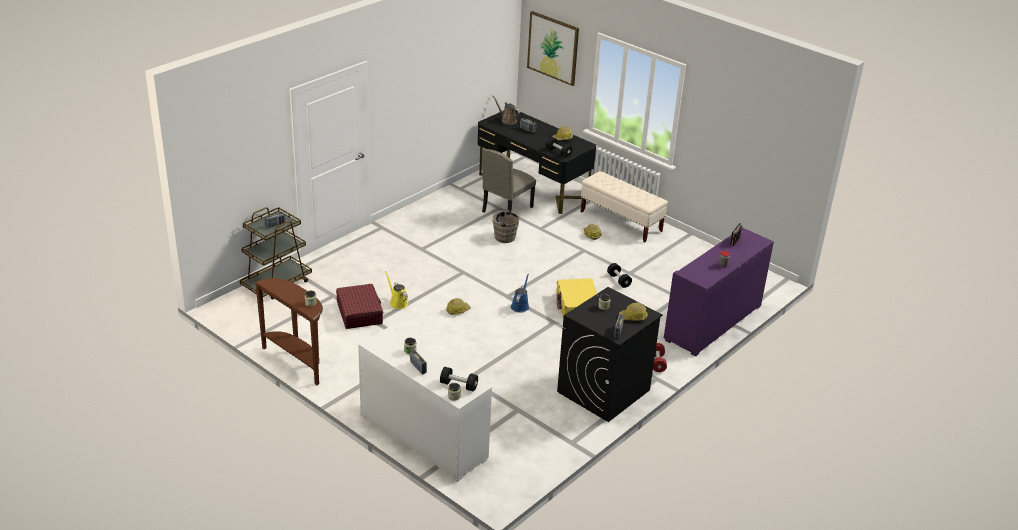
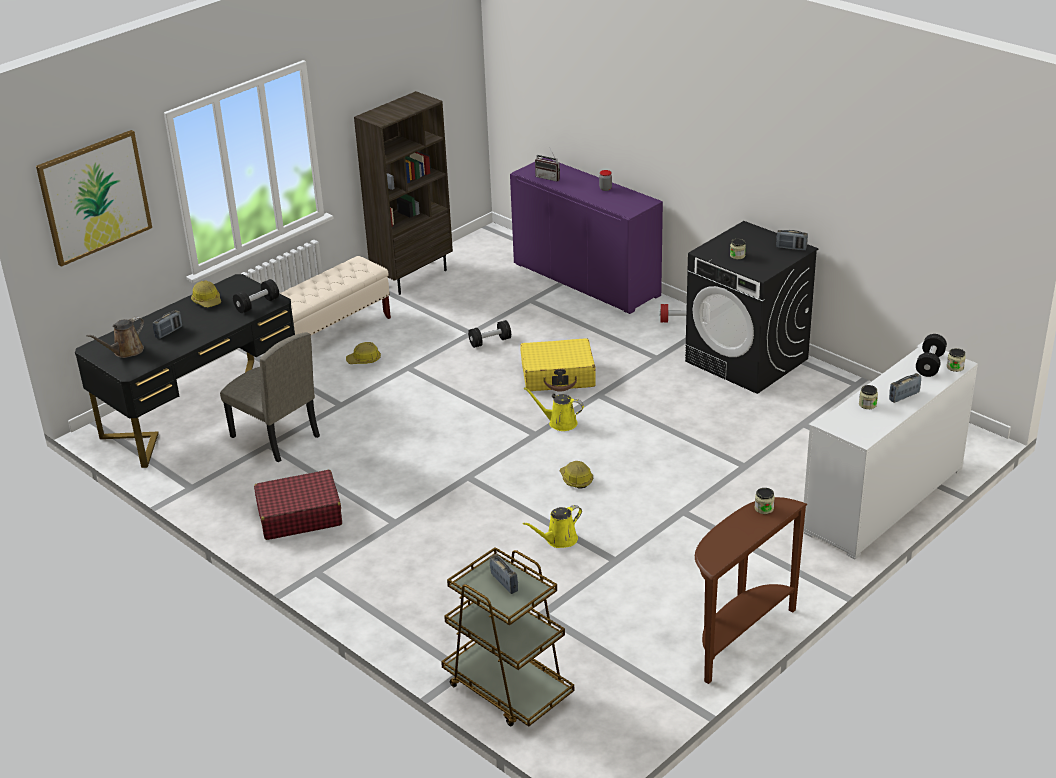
camera: 85 degrees left, 0 degrees up
red suitcase [336,284,383,329] -> red suitcase moved to [254,470,342,540]
brown bucket [490,210,520,243] -> none
blue watering can [511,274,529,313] -> yellow watering can [524,387,584,431]
hard hat [619,303,648,321] -> none
none -> brown bookcase [354,91,453,295]

